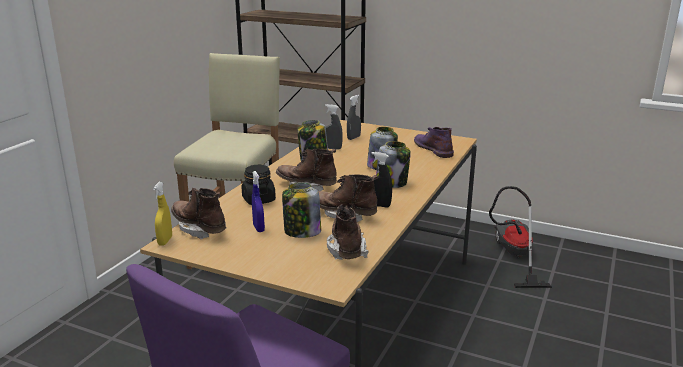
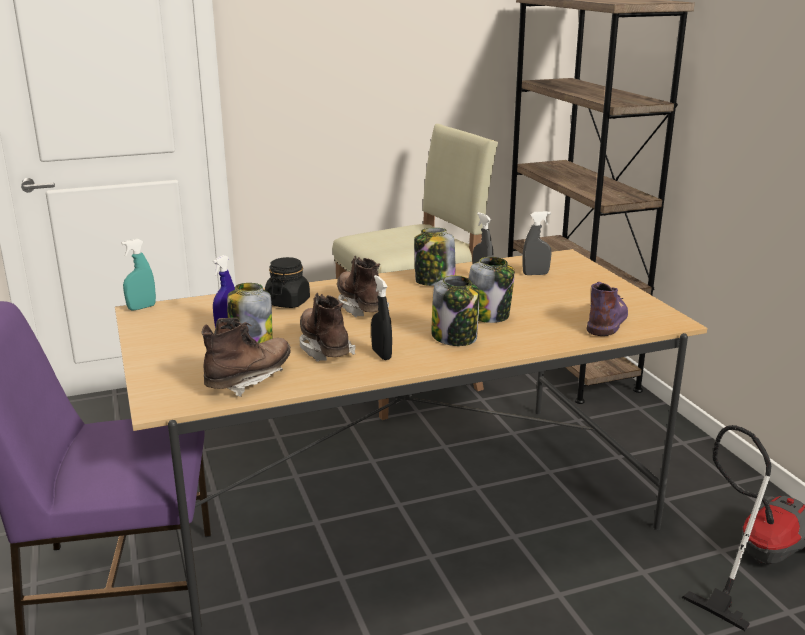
camera: 45 degrees right, 0 degrees up
yellow spray bottle [153,182,172,246] -> turquoise spray bottle [121,239,156,311]
brown boot [171,188,226,239] -> none

